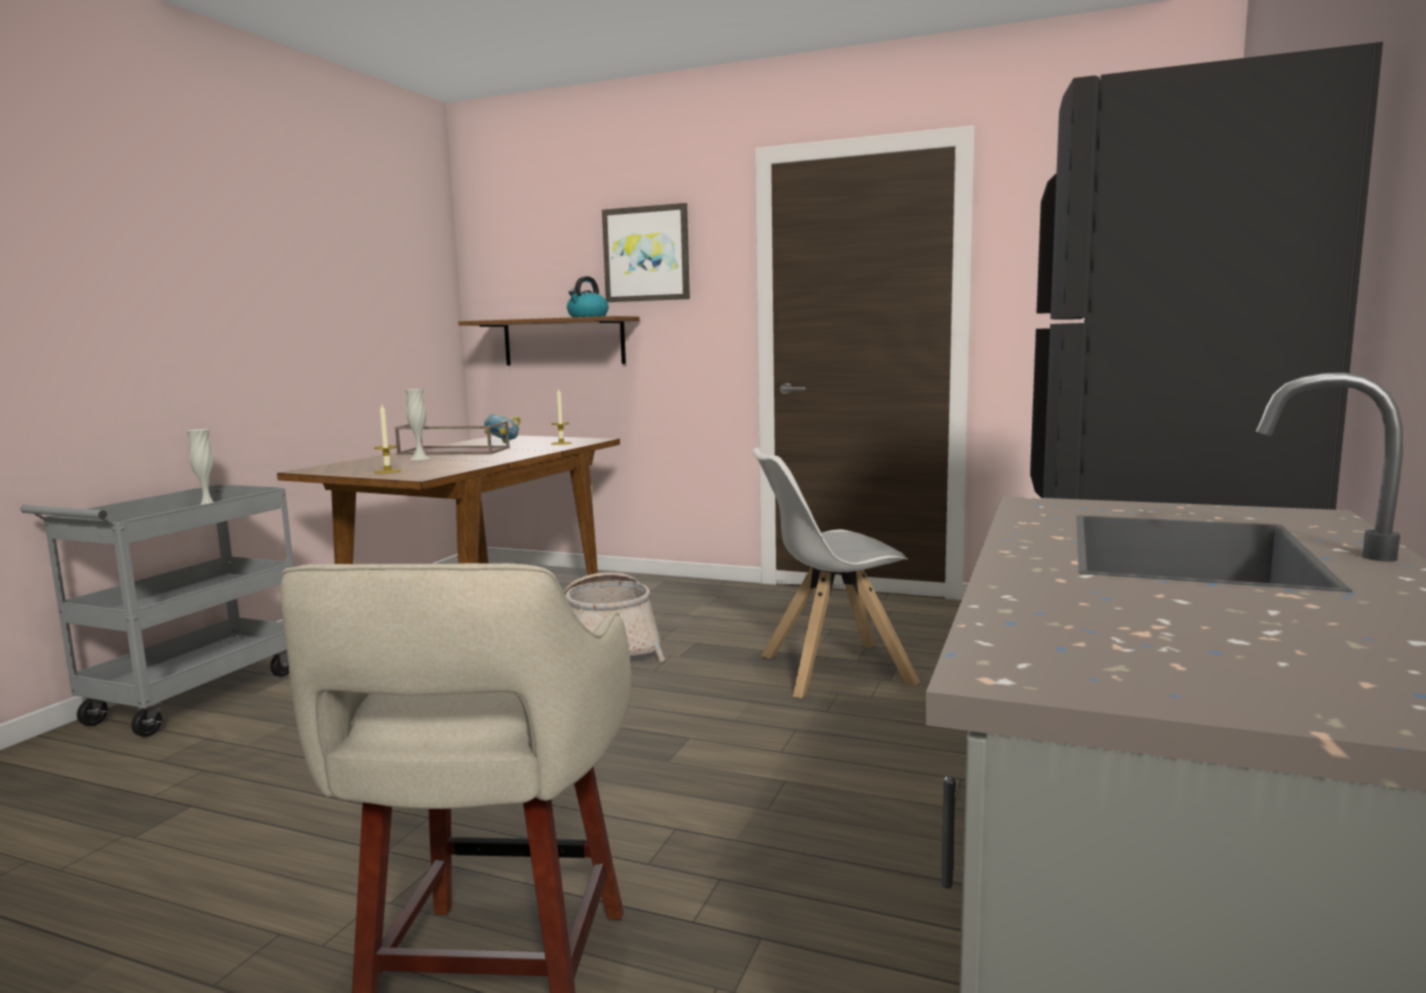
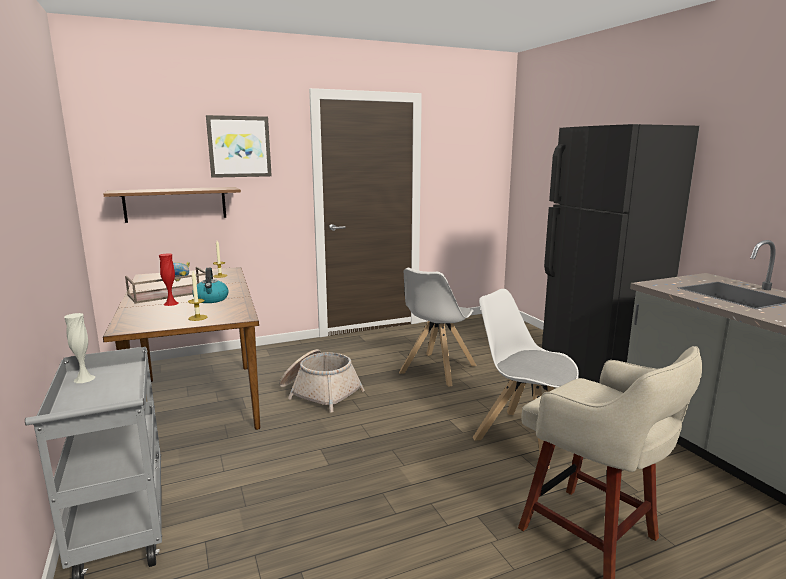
camera: 45 degrees left, 5 degrees up
white vase [405,389,430,460] -> red vase [159,254,179,306]
kettle [567,276,609,317] -> kettle moved to [192,268,229,303]
none -> chair [473,289,579,469]

